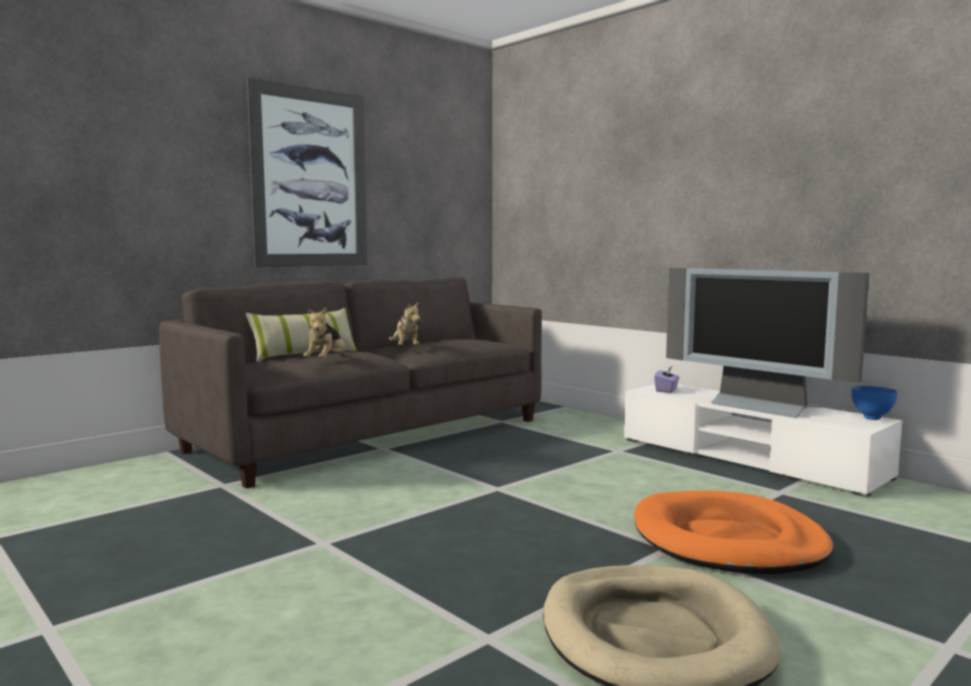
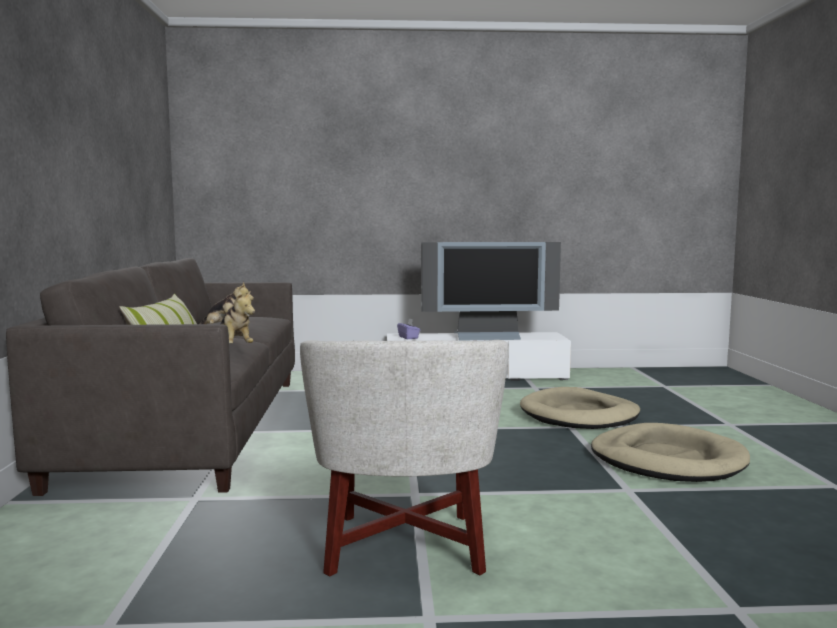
camera: 50 degrees left, 0 degrees up
picture [247,78,367,267] -> none
orange dog bed [634,490,833,574] -> beige dog bed [520,387,640,429]
blue bowl [852,386,898,420] -> none
none -> white armchair [300,340,509,577]

